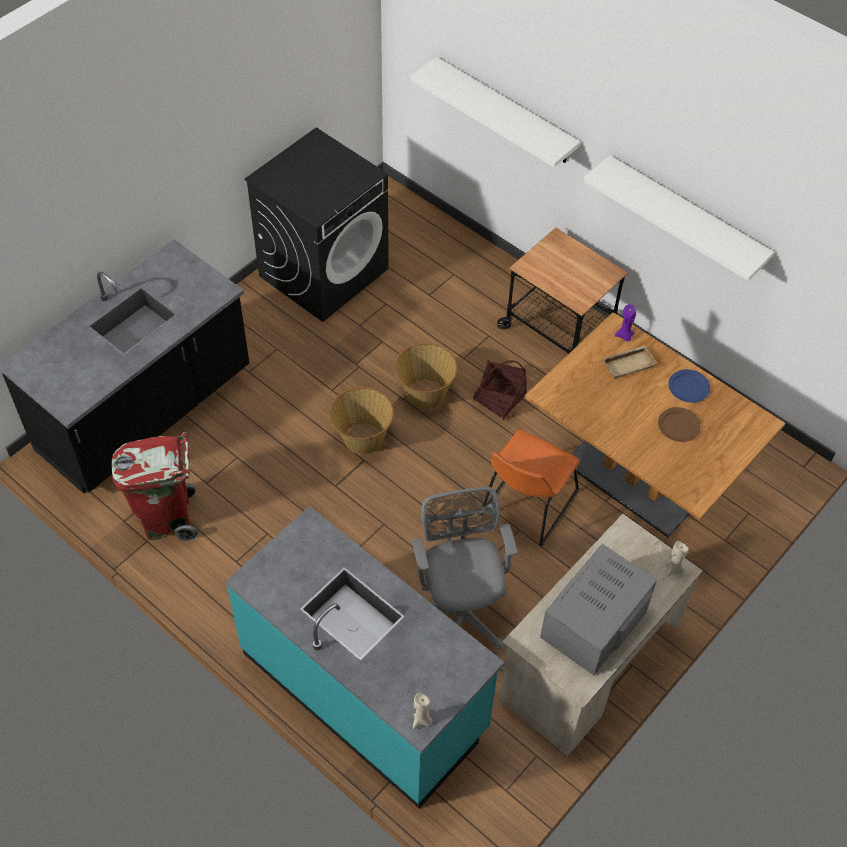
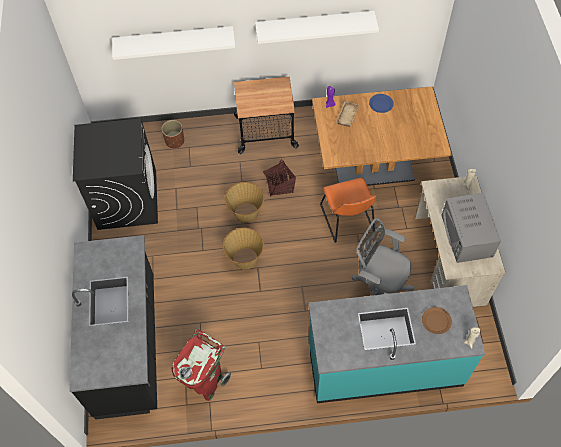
camera: 45 degrees left, 5 degrees up
brown plate [658,407,701,442] -> brown plate moved to [422,307,452,334]
none -> brown planter [161,120,184,149]

